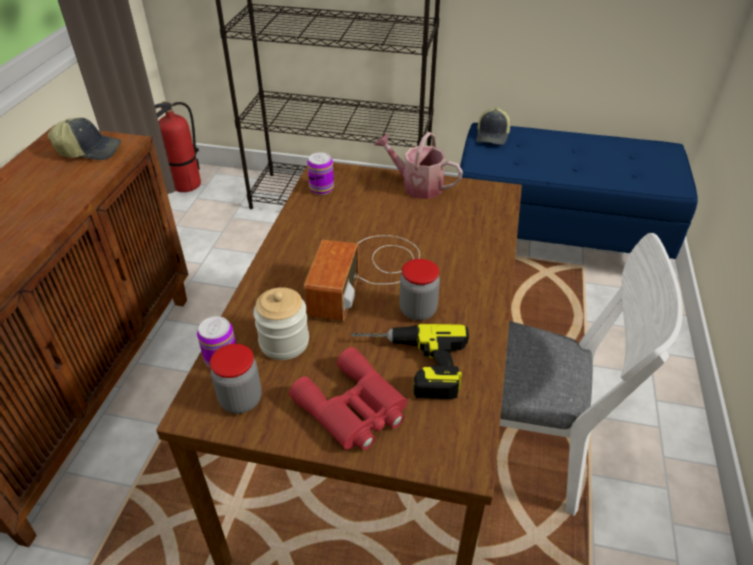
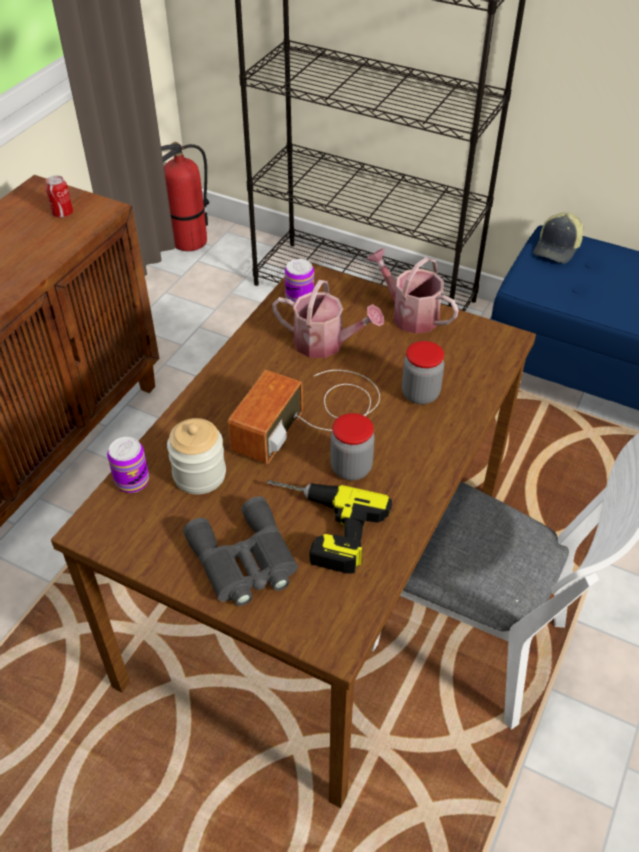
camera: 15 degrees right, 5 degrees up
cap [48,118,122,160] -> can [45,175,73,218]
jar [210,344,261,414] -> jar moved to [402,341,444,404]
red binoculars [289,347,408,450] -> grey binoculars [183,496,298,606]
none -> watering can [272,280,384,358]

